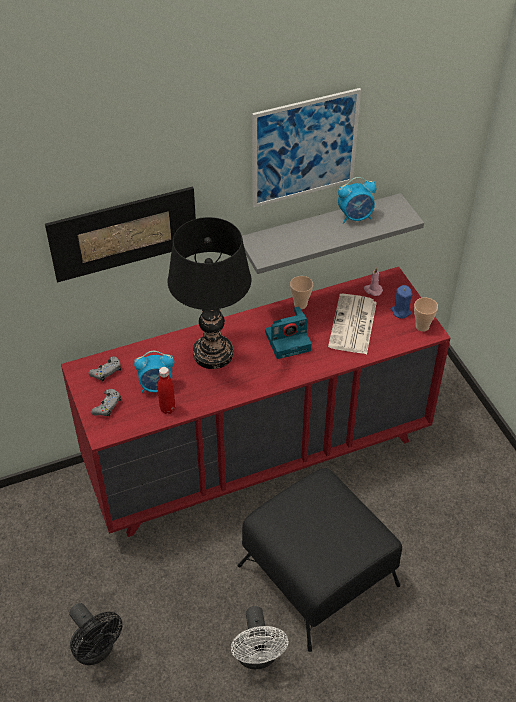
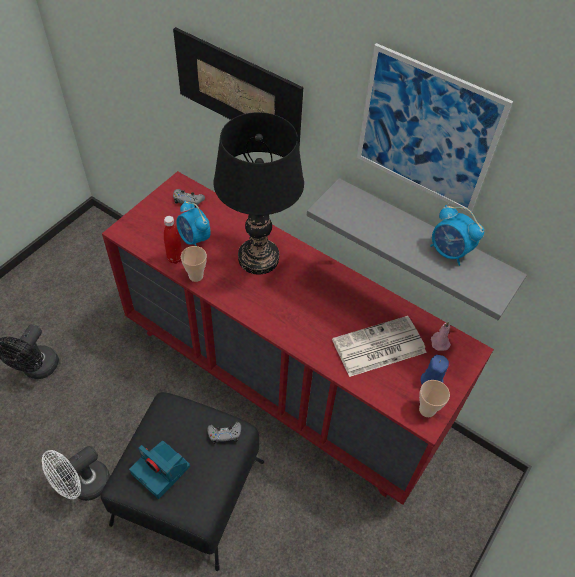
camera: 55 degrees right, 5 degrees up
grey game controller [91,389,121,416] -> grey game controller moved to [207,422,241,444]
camera [265,306,312,359] -> camera moved to [129,441,190,499]
cup [290,276,313,309] -> cup moved to [181,246,207,282]

